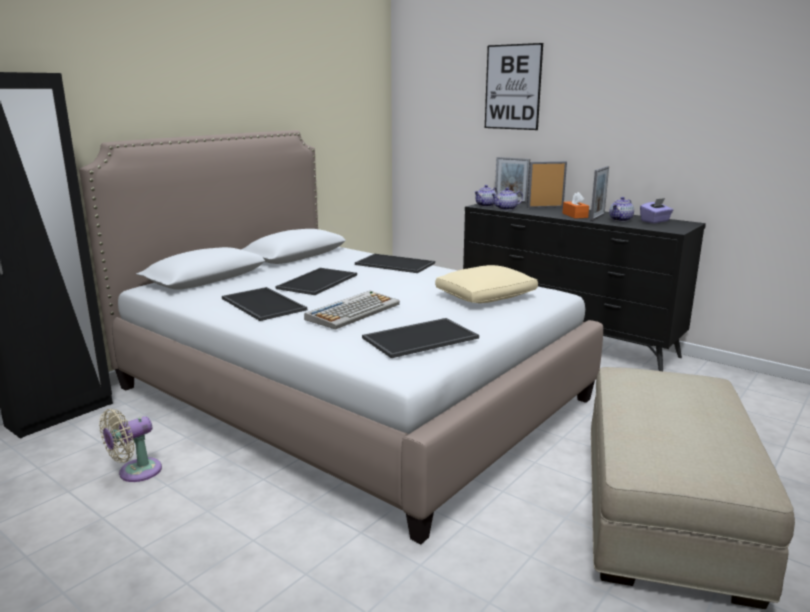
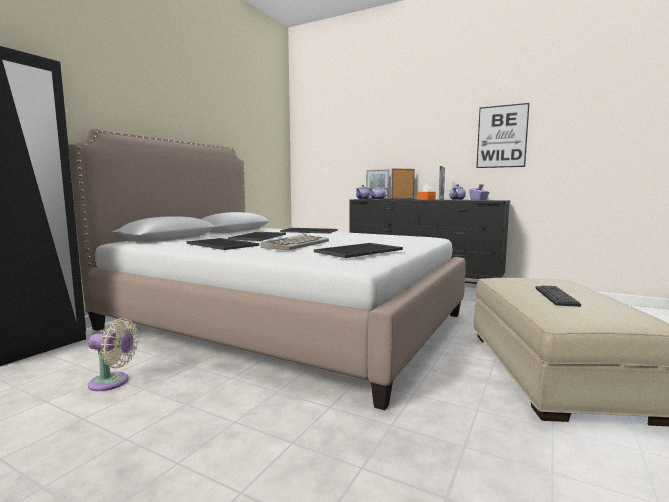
camera: 10 degrees left, 10 degrees down
beige fan [99,409,162,482] -> beige fan turned 120 degrees counterclockwise [88,318,138,391]
beige pillow [435,265,538,303] -> none
picture [485,43,543,130] -> picture moved to [476,103,530,168]
none -> keyboard [535,285,581,307]

